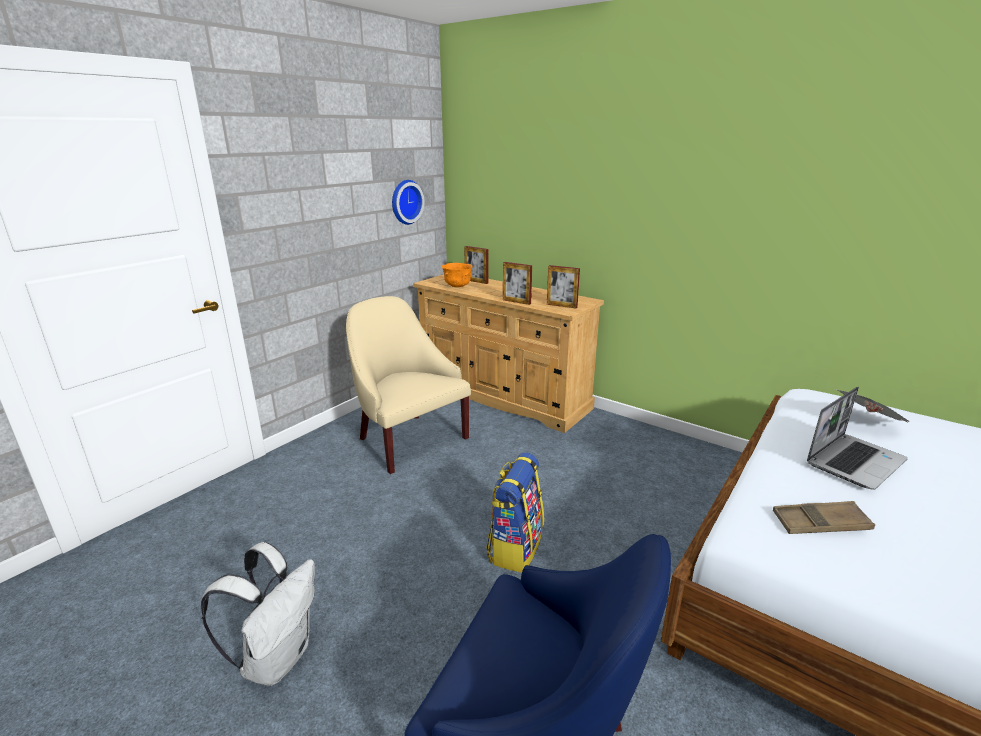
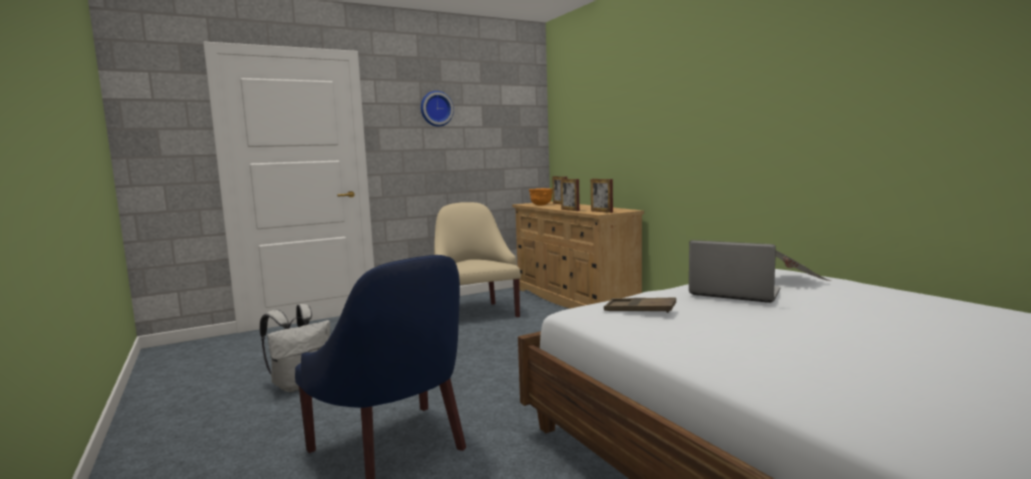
camera: 25 degrees right, 15 degrees down
wall clock [392,180,425,225] -> wall clock moved to [421,91,454,127]
backpack [486,453,544,573] -> none
laptop [807,386,908,490] -> laptop turned 135 degrees counterclockwise [689,240,781,303]

